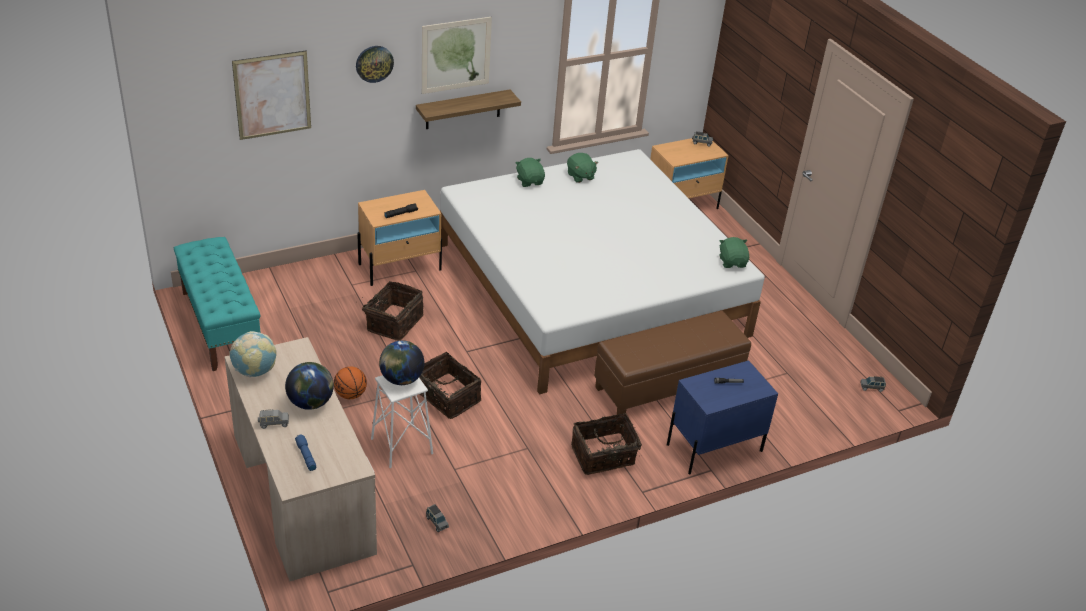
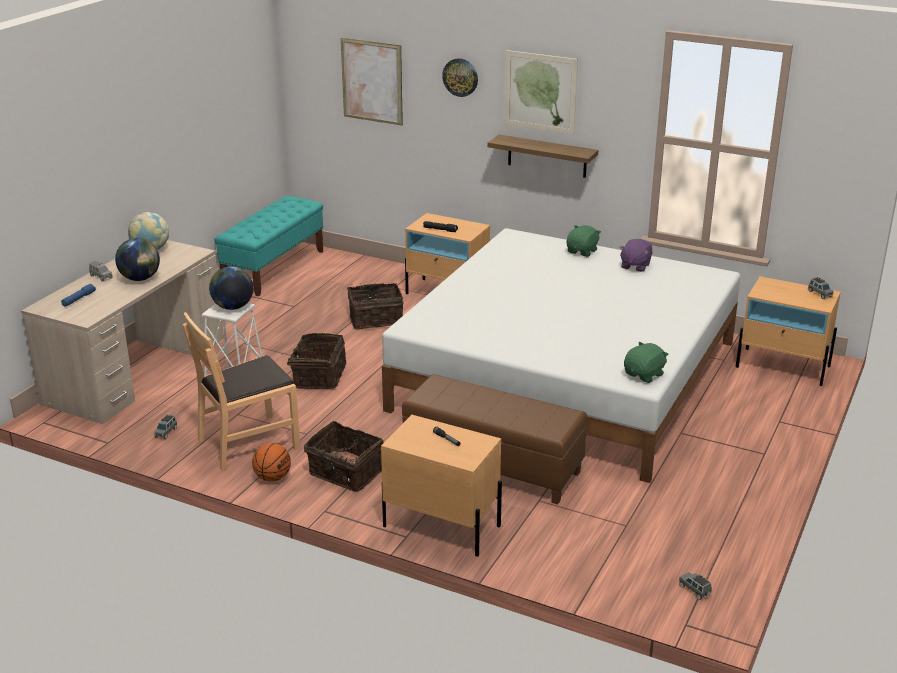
camera: 55 degrees right, 10 degrees down
basketball [334,367,367,399] -> basketball moved to [252,443,291,482]
green plush toy [567,153,598,183] -> purple plush toy [619,239,653,272]
blue nightstand [667,361,778,475] -> beige nightstand [381,415,502,557]
none -> brown chair [182,312,300,471]

